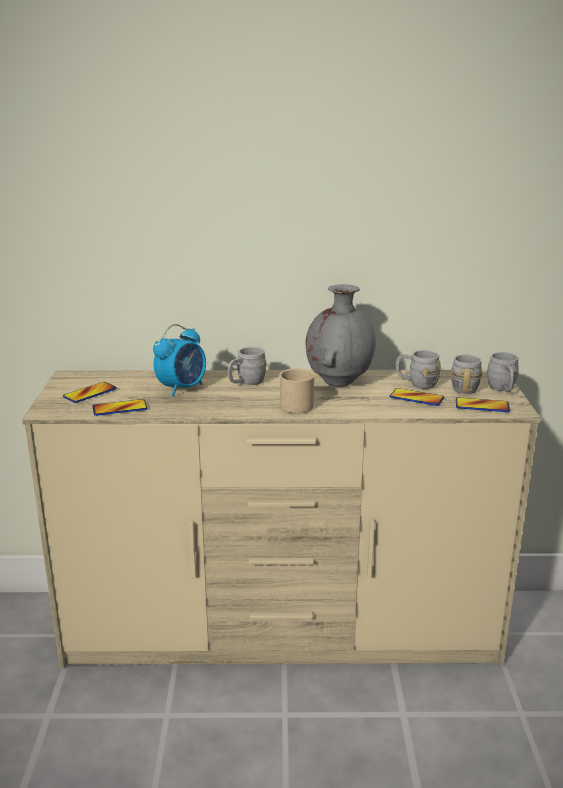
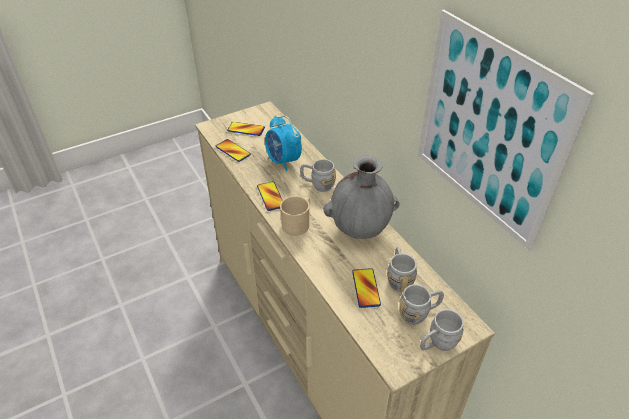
camera: 60 degrees right, 20 degrees up
alarm clock [153,324,206,397] -> alarm clock turned 45 degrees clockwise [265,115,302,171]
phone [456,398,510,412] -> phone moved to [257,181,282,211]
none -> picture [418,10,594,251]

